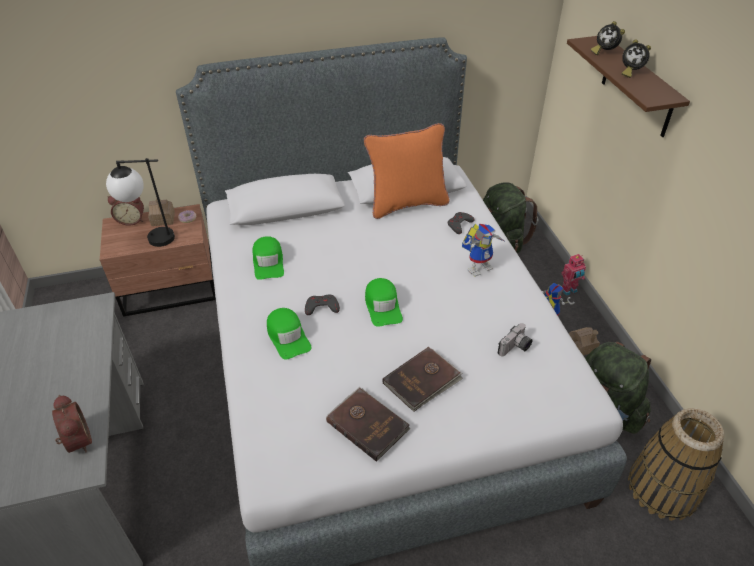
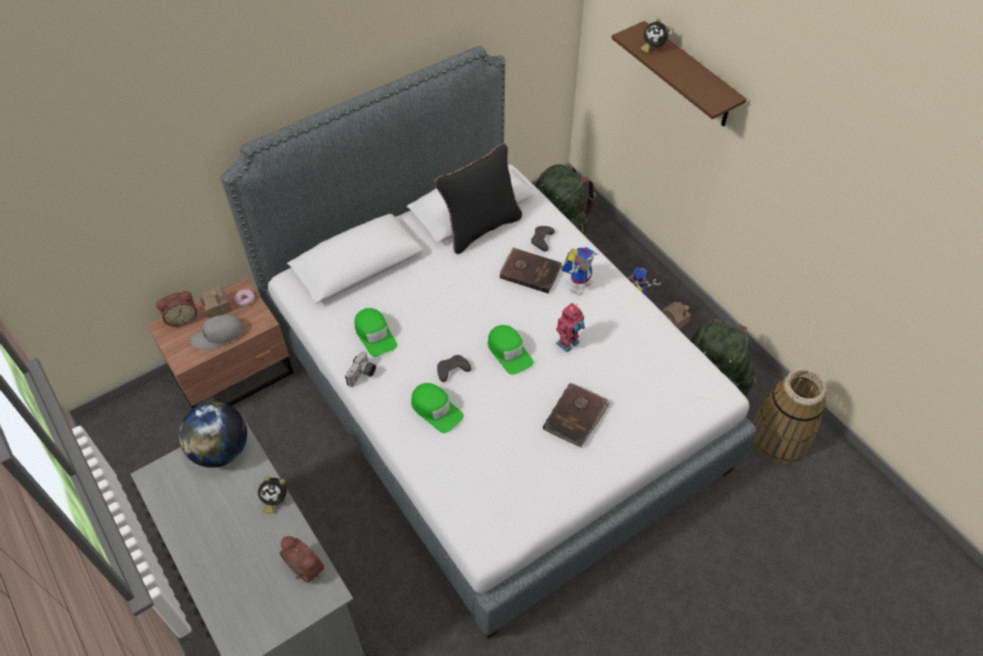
camera: 20 degrees left, 10 degrees up
table lamp [106,158,175,247] -> grey cap [191,314,244,350]
brown book [326,387,411,462] -> brown book moved to [500,247,562,294]
orange pillow [364,123,449,219] -> black pillow [434,143,522,254]
camera [498,323,532,357] -> camera moved to [345,351,376,387]
toy robot [562,254,586,296] -> toy robot moved to [556,303,585,353]
alarm clock [621,39,651,78] -> alarm clock moved to [258,476,287,514]
none -> globe [179,402,247,468]

